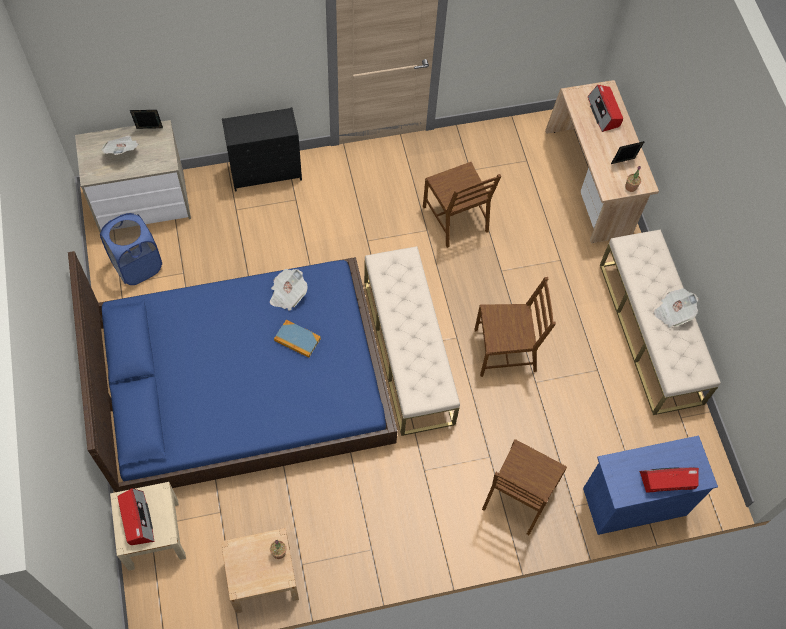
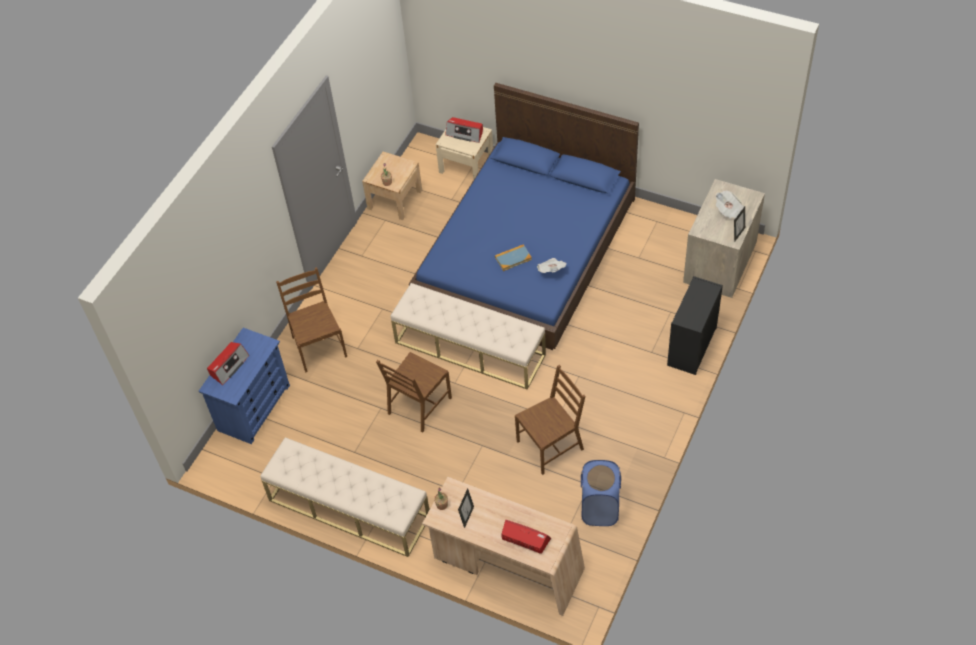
camera: 135 degrees right, 10 degrees down
blue laundry basket [100,213,162,285] -> blue laundry basket moved to [581,460,621,526]
brown chair [423,162,501,248] -> brown chair turned 135 degrees clockwise [515,365,585,475]
newspaper [654,288,699,328] -> none

